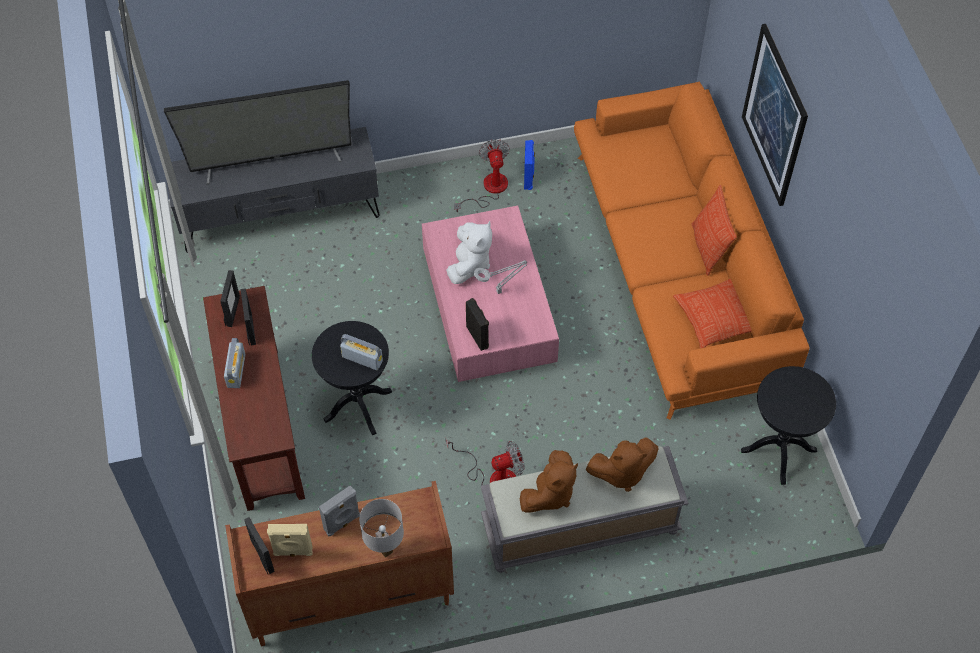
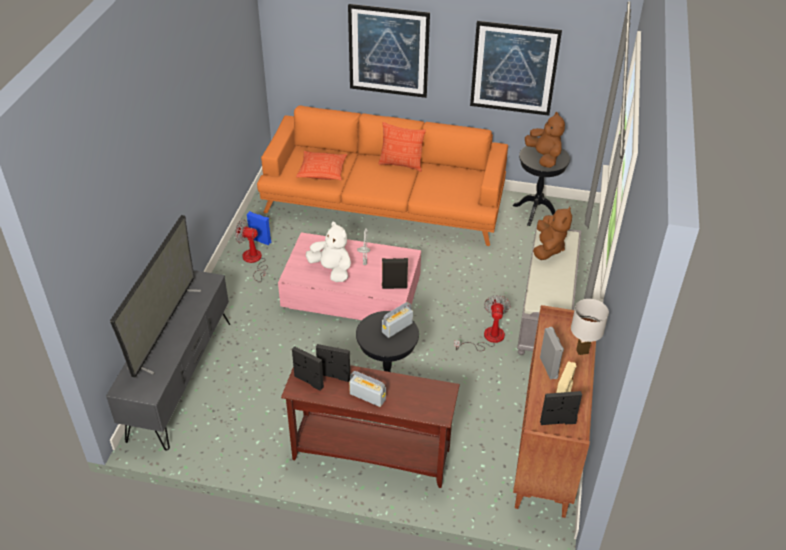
camera: 65 degrees left, 15 degrees down
brown plush toy [520,450,578,513] -> brown plush toy moved to [525,112,565,168]
orange pillow [673,279,751,348] -> orange pillow moved to [296,151,347,180]
none -> picture [470,21,562,116]

